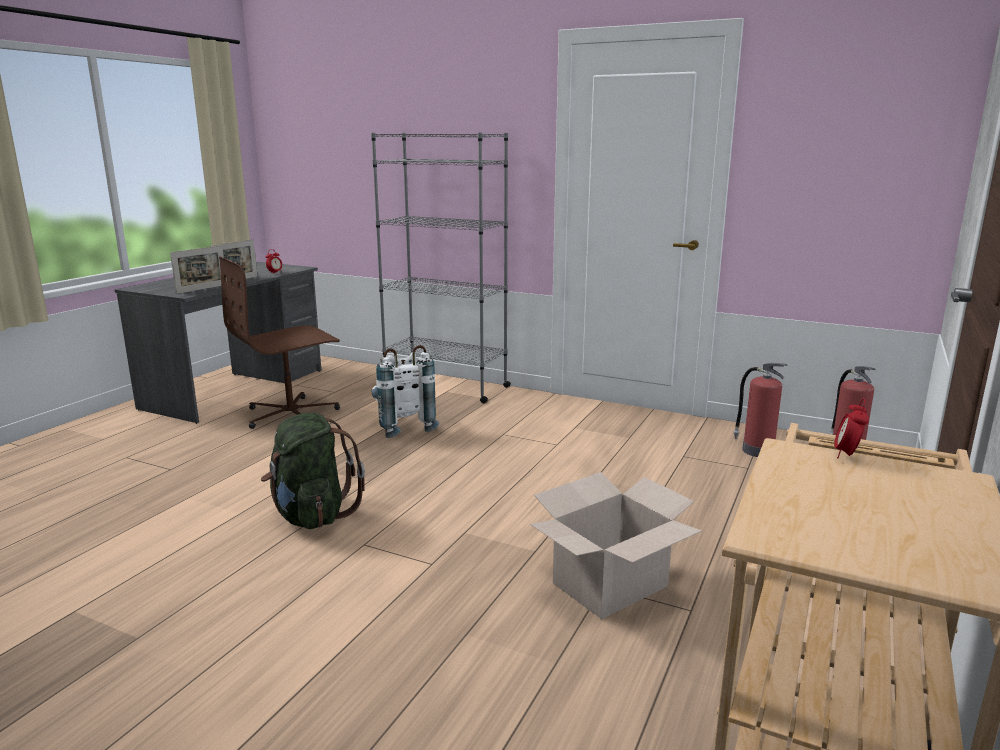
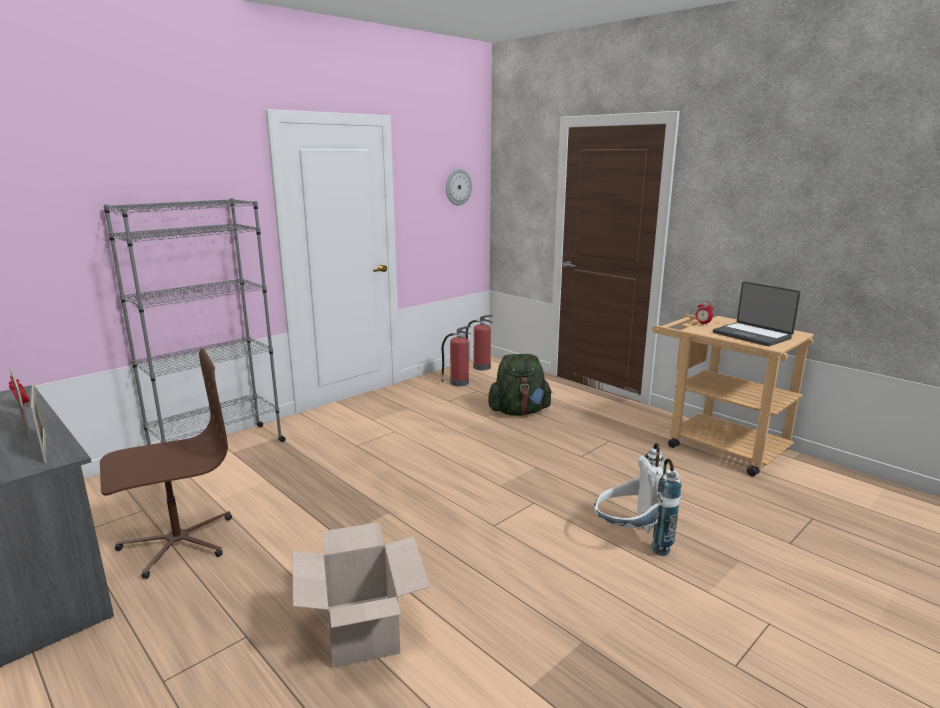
camera: 70 degrees left, 0 degrees up
brown office chair [219,257,340,429] -> brown office chair turned 105 degrees counterclockwise [100,348,232,579]
green backpack [261,412,365,529] -> green backpack moved to [488,354,552,416]
white backpack [372,345,439,438] -> white backpack moved to [594,443,681,556]
cardboard box [530,472,702,619] -> cardboard box moved to [292,522,430,668]
none -> wall clock [446,169,472,205]
none -> laptop [713,281,801,346]

